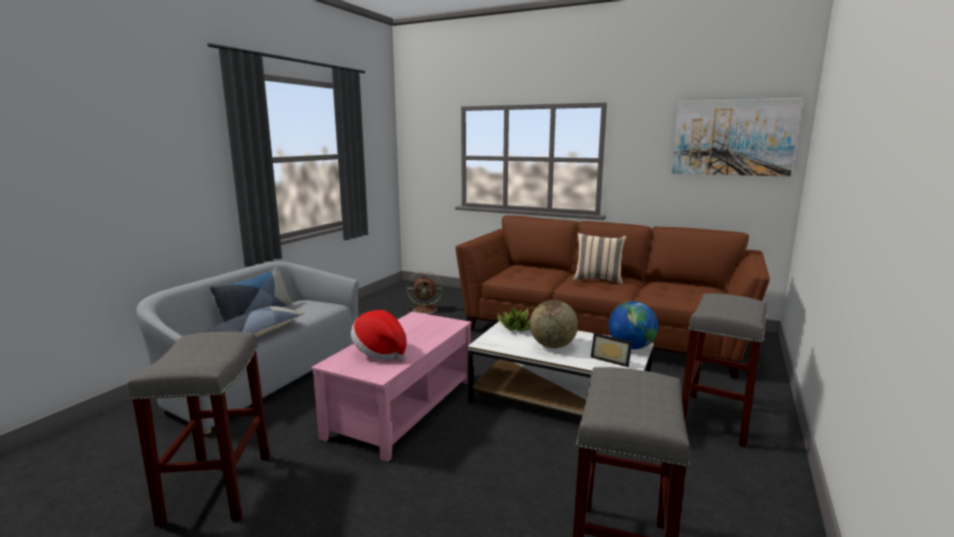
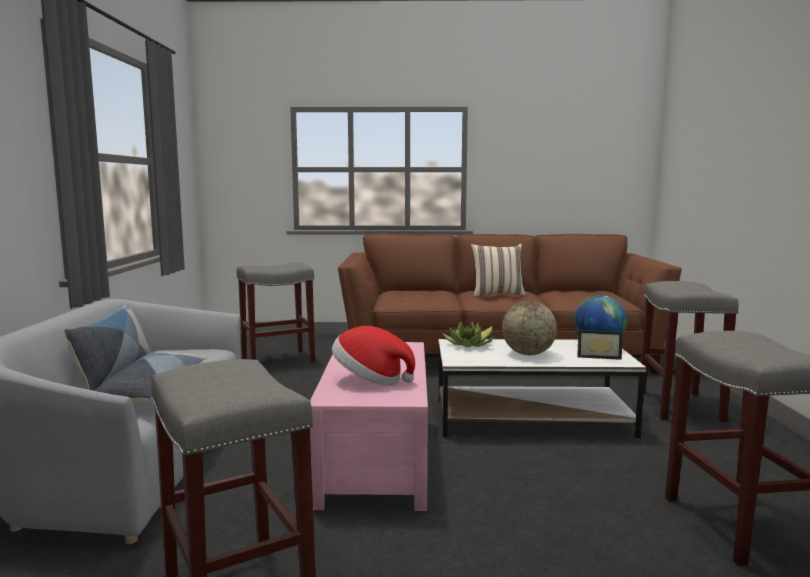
camera: 25 degrees left, 5 degrees down
brown fan [407,271,443,315] -> grey stool [237,262,315,363]
picture [672,98,802,177] -> none

